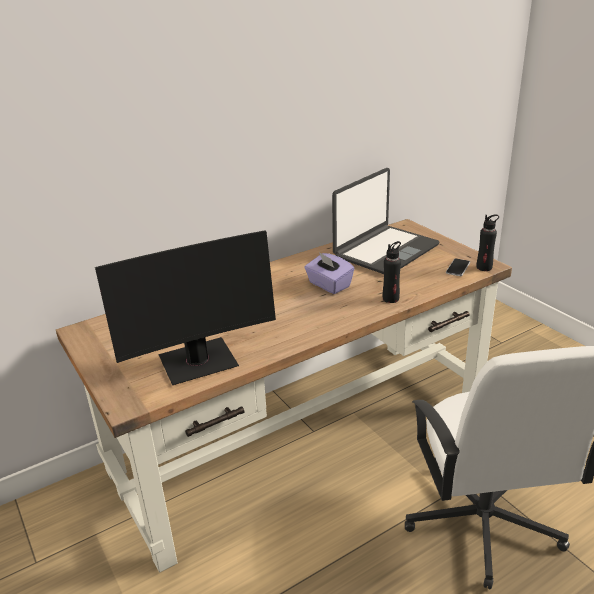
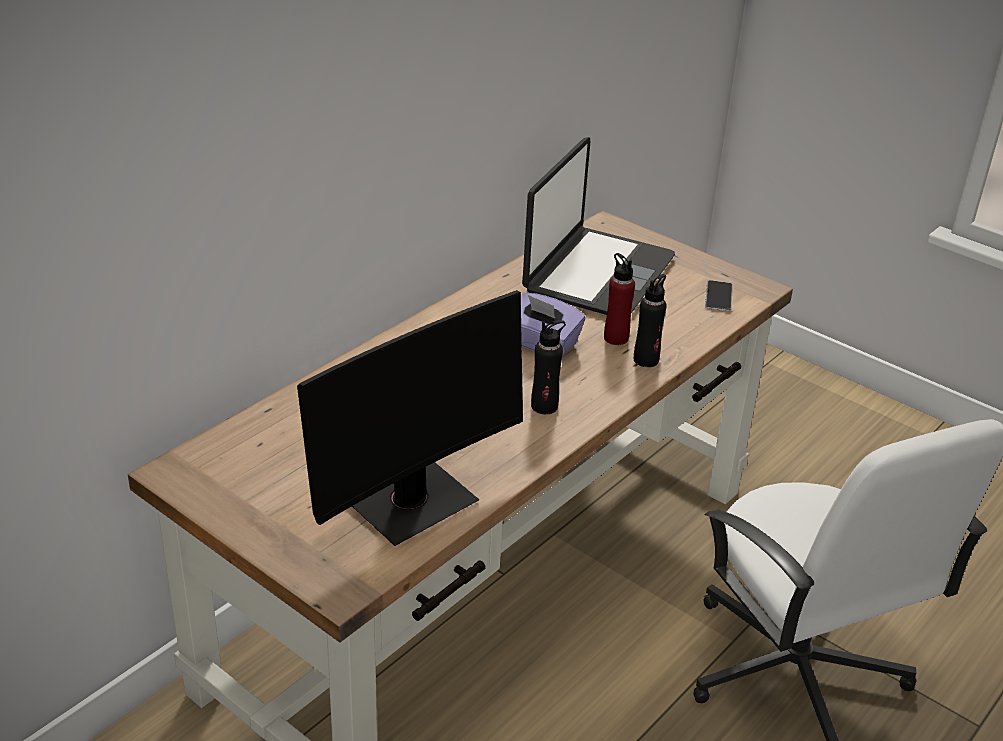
camera: 20 degrees left, 5 degrees up
black bottle [477,215,499,271] -> black bottle moved to [531,320,566,414]
none -> red bottle [604,253,635,345]

